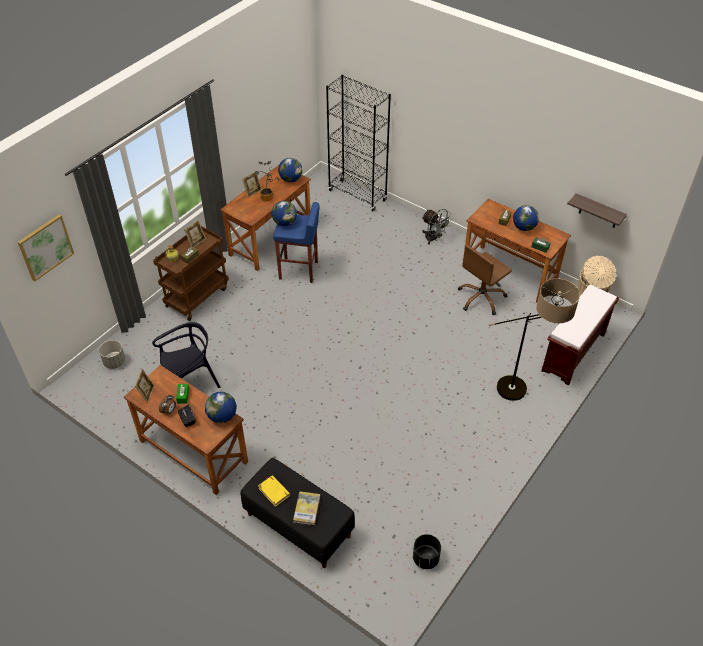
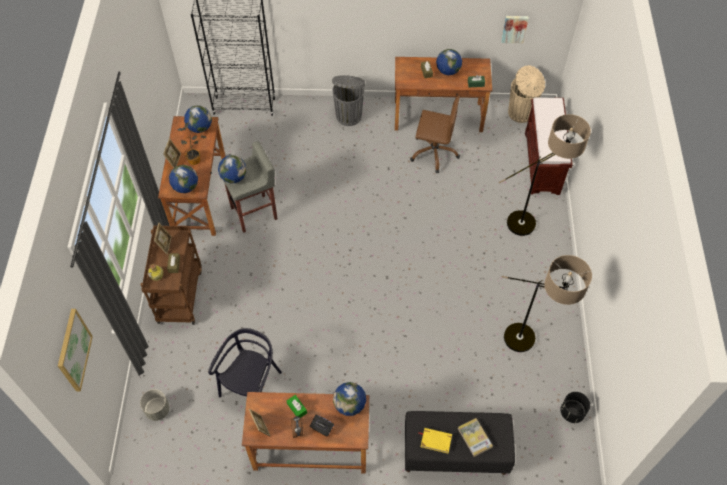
camera: 35 degrees left, 10 degrees up
blue stool [273,202,320,283] -> grey stool [223,141,277,233]
grey fan [422,209,452,245] -> grey trash can [332,75,365,126]
brown office chair [458,245,512,315] -> brown office chair turned 90 degrees counterclockwise [410,95,460,173]
shelf [567,193,627,228] -> picture [501,16,529,43]
none -> globe [169,165,198,193]
none -> floor lamp [502,255,592,352]

